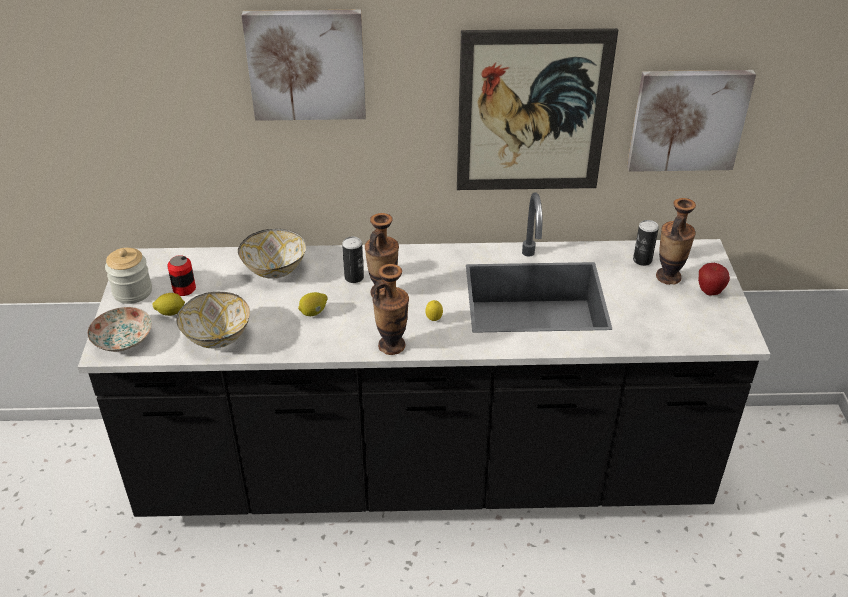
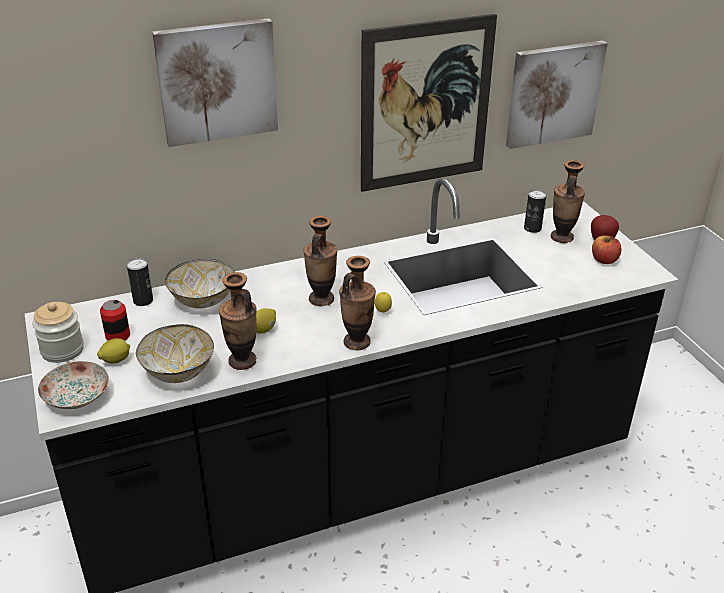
camera: 20 degrees left, 5 degrees down
can [342,237,364,283] -> can moved to [127,258,153,306]
none -> vase [219,272,257,370]
none -> apple [592,236,621,264]

